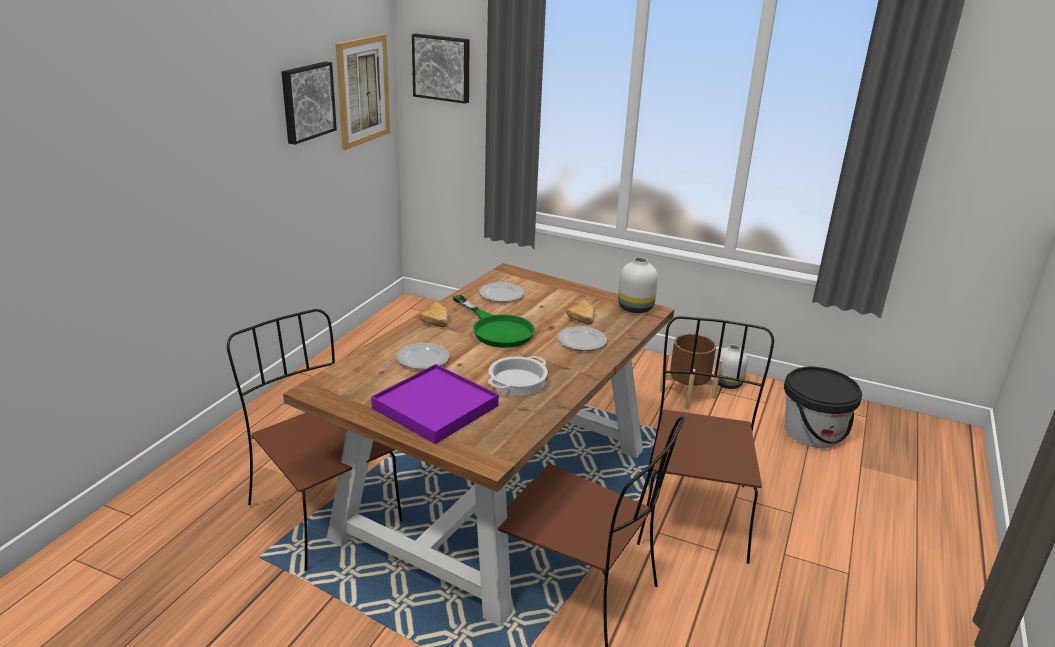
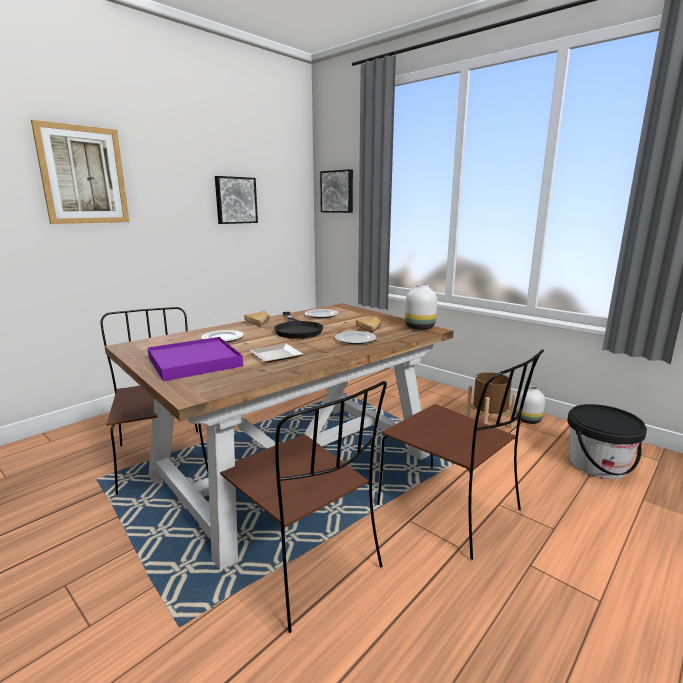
camera: 20 degrees right, 10 degrees down
picture [336,34,390,150] -> picture moved to [31,120,130,224]
green frying pan [453,295,535,348] -> black frying pan [274,312,323,339]
cooking pot [488,356,548,396] -> plate [249,344,304,362]
brown chair [637,316,774,564] -> brown chair turned 105 degrees clockwise [377,349,544,560]

